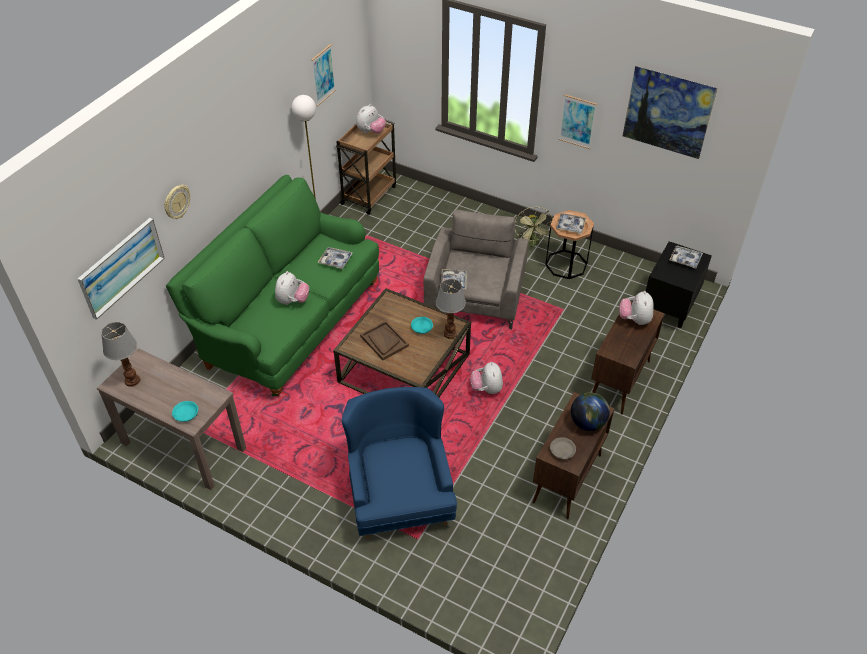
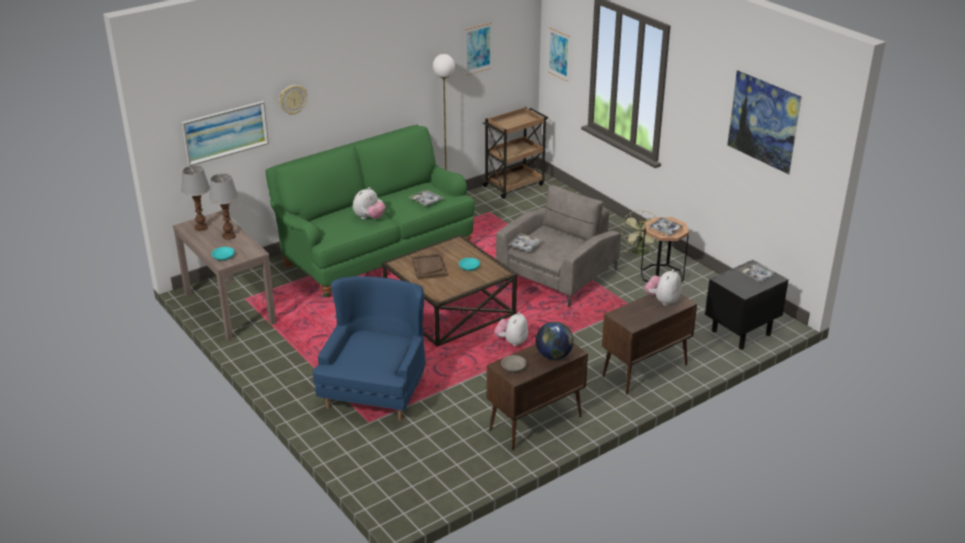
camera: 25 degrees right, 15 degrees down
plush toy [356,104,386,134] -> none
table lamp [436,279,466,339] -> table lamp moved to [209,173,238,240]
picture [559,94,597,149] -> picture moved to [548,27,570,81]

